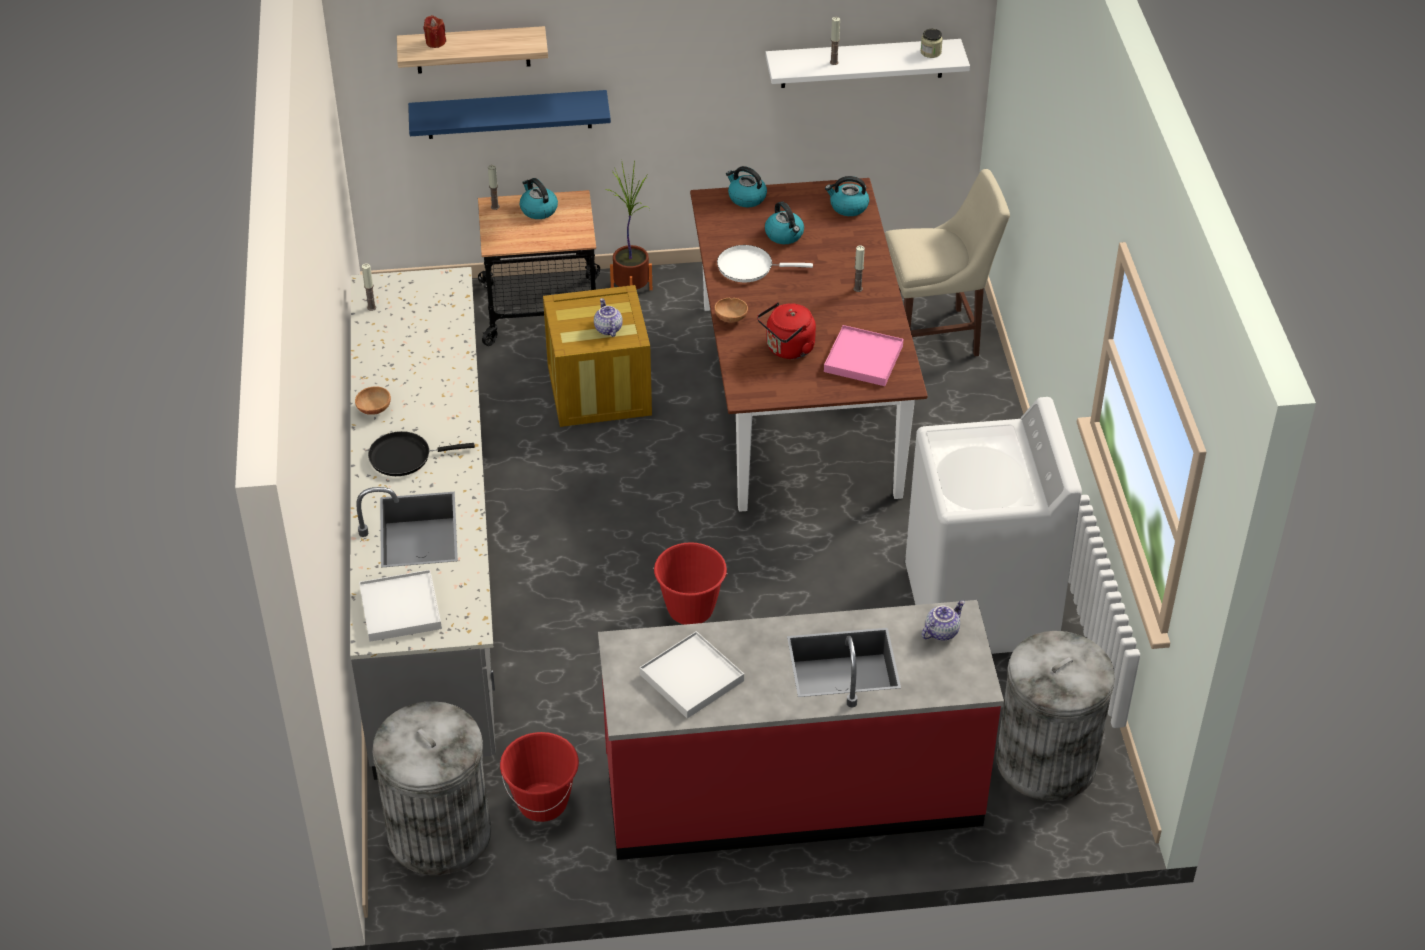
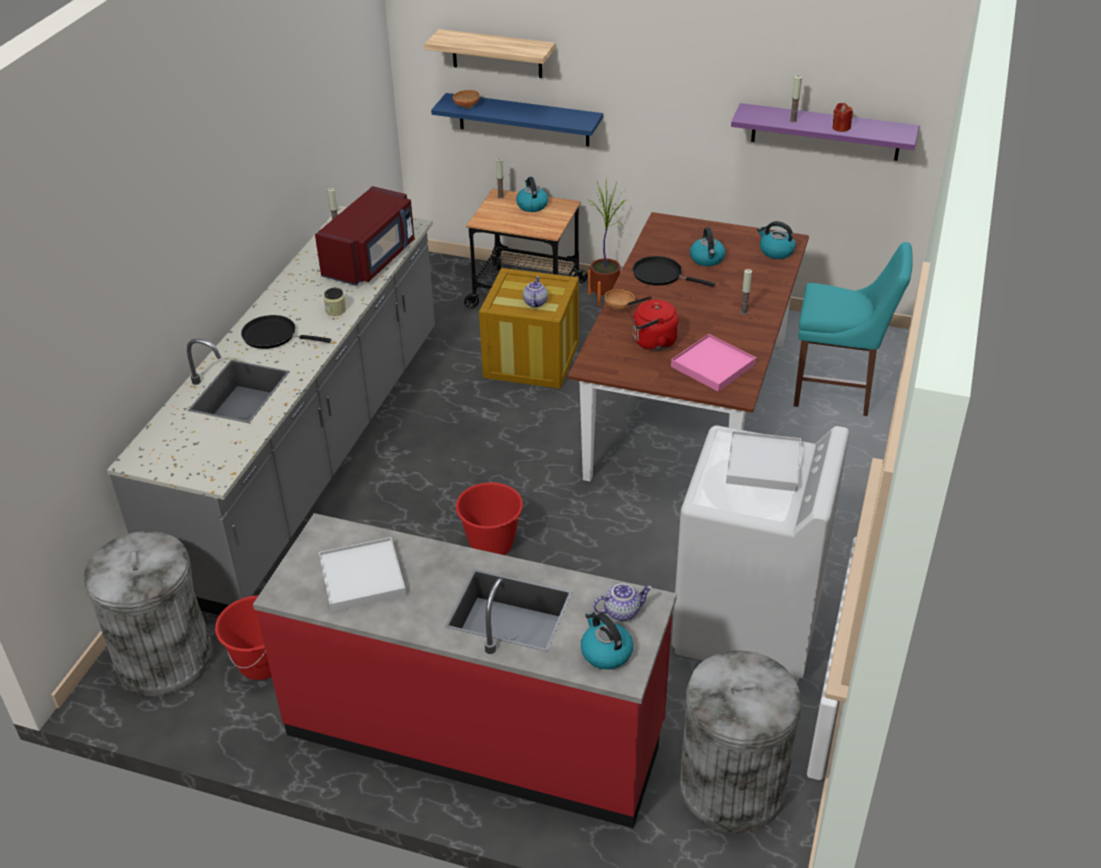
camera: 25 degrees right, 5 degrees down
brown bowl [355,386,391,415] -> brown bowl moved to [453,90,480,108]
white tray [359,570,442,642] -> white tray moved to [726,431,801,491]
red candle [423,15,446,48] -> red candle moved to [833,103,853,132]
white frying pan [717,245,813,282] -> black frying pan [633,256,715,287]
kettle [726,166,767,207] -> kettle moved to [581,611,633,670]
white shelf [765,39,970,88] -> purple shelf [731,103,919,161]
beige chair [885,169,1010,356] -> turquoise chair [794,242,913,416]
jar [921,28,943,58] -> jar moved to [324,288,346,316]
none -> red microwave [315,186,415,286]

